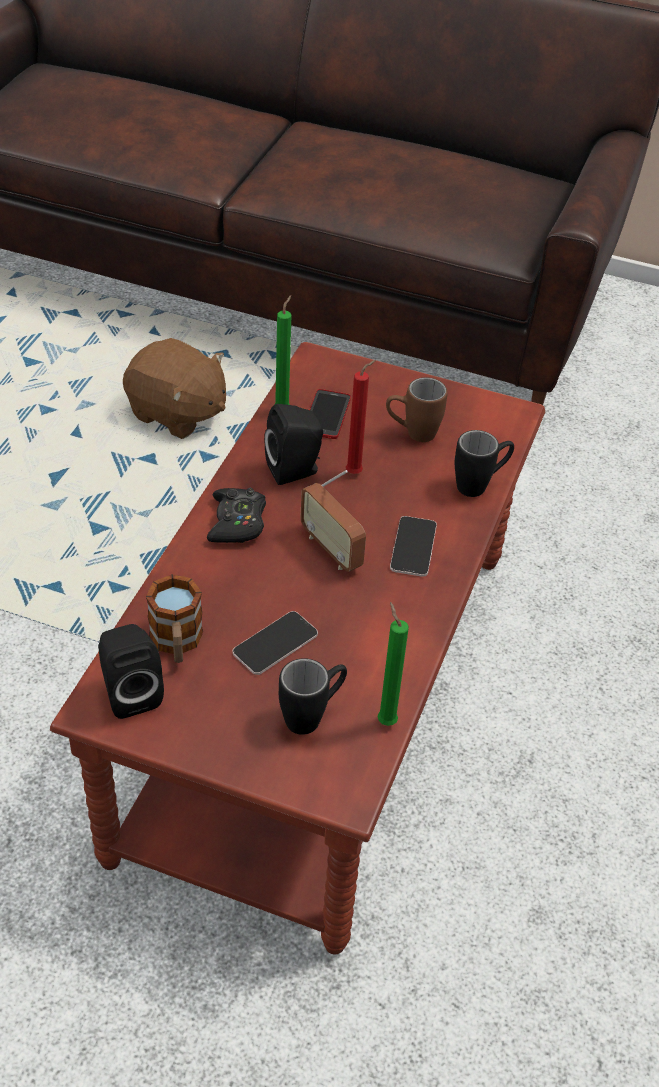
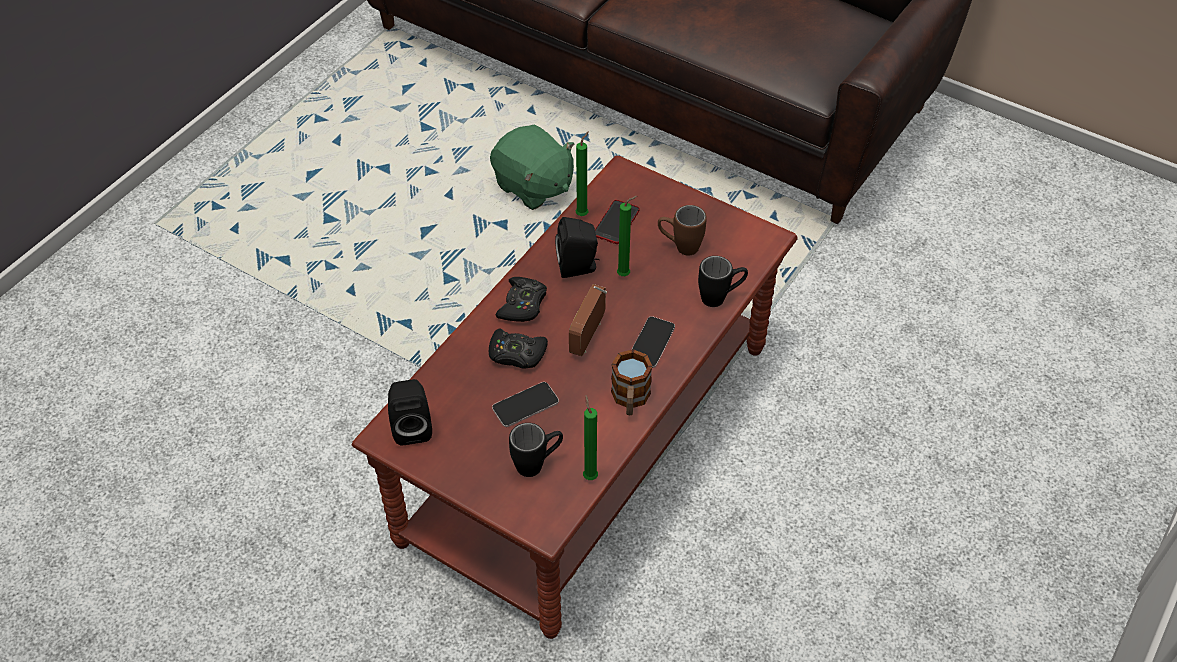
camera: 15 degrees right, 5 degrees up
brown plush toy [123,338,226,439] -> green plush toy [490,125,574,210]
mug [146,574,203,663] -> mug moved to [611,349,653,415]
radio [300,470,366,572] -> radio turned 45 degrees clockwise [569,284,607,356]
red candle [346,360,376,474] -> green candle [617,196,637,276]
none -> black game controller [489,329,548,368]

